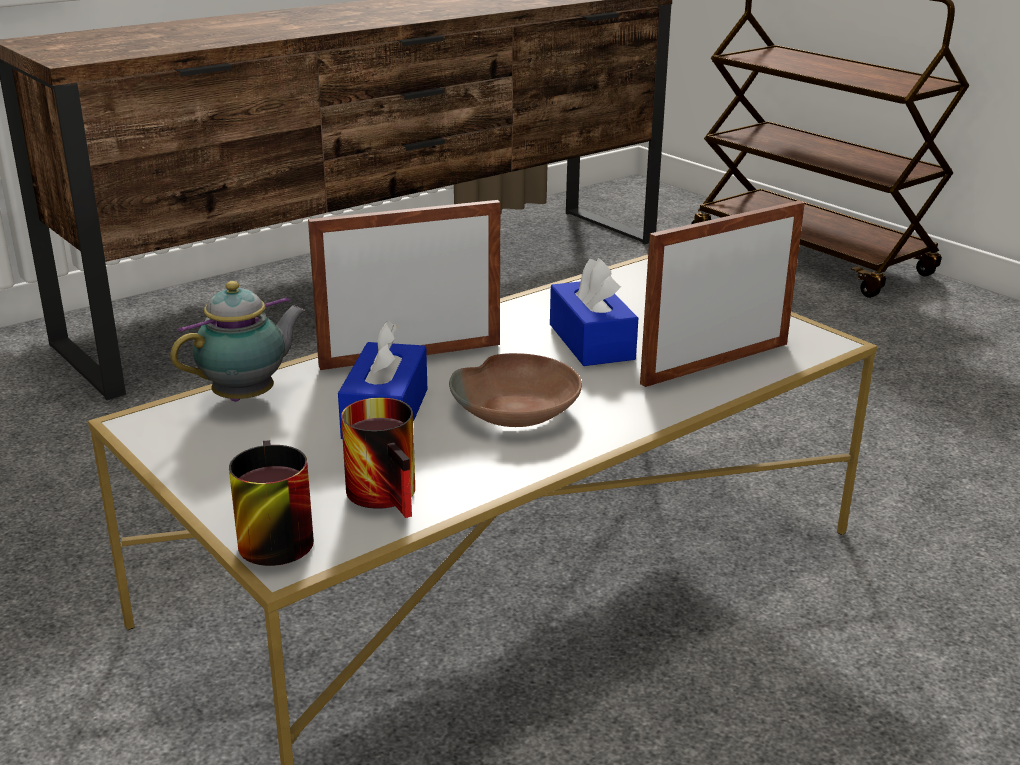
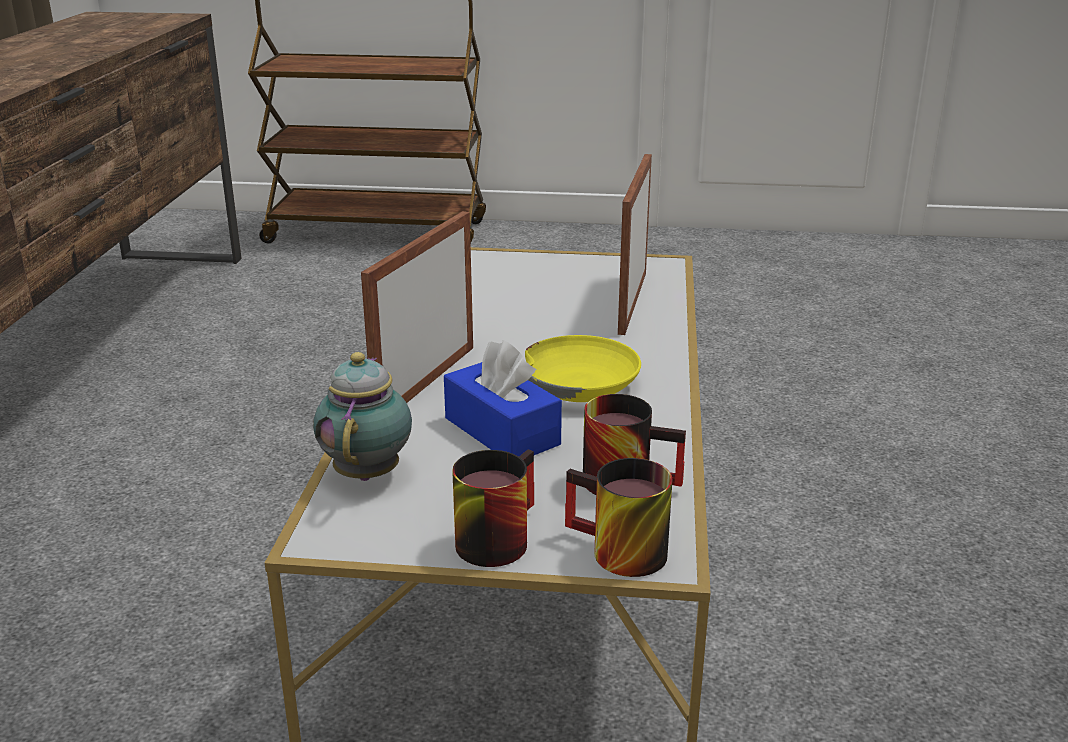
camera: 45 degrees left, 0 degrees up
brown bowl [449,353,582,427] -> yellow bowl [525,335,641,402]
blue tissue box [550,258,638,366] -> none
none -> mug [452,449,534,567]

